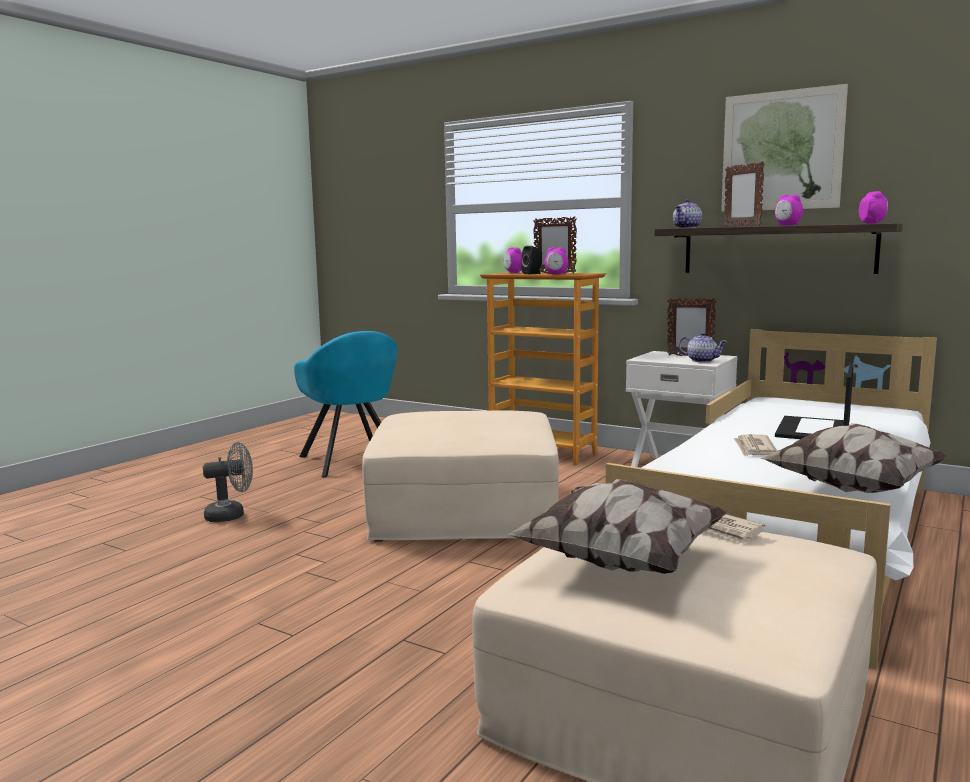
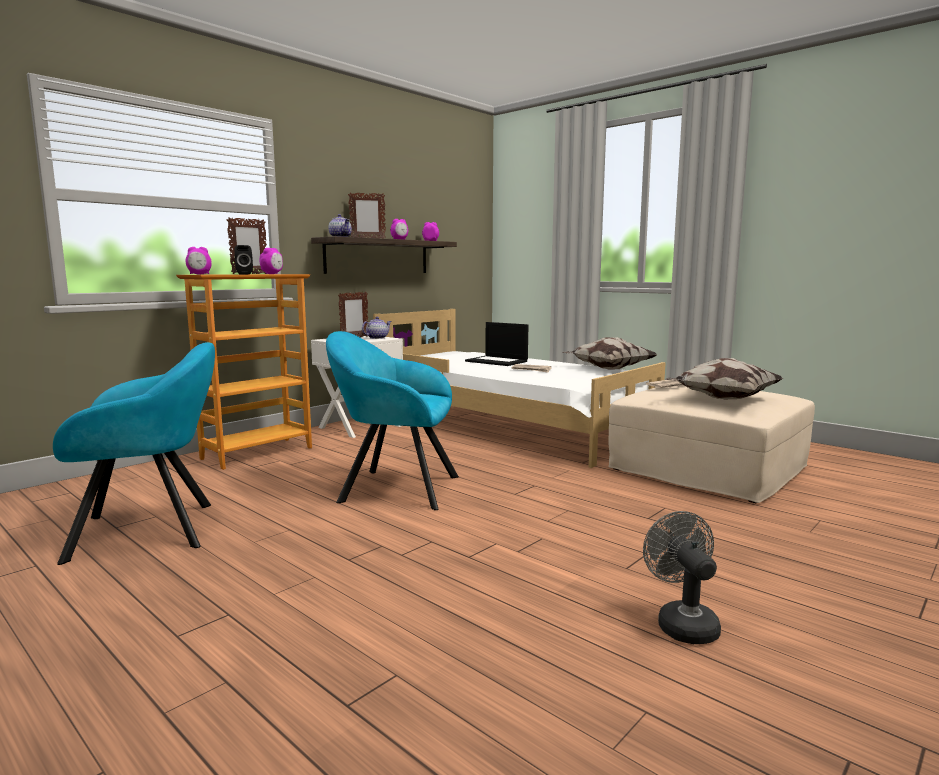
camera: 80 degrees left, 0 degrees up
grey fan [203,442,253,522] -> grey fan moved to [643,511,721,644]
beige ottoman [362,410,559,541] -> turquoise armchair [326,331,459,510]
picture [721,84,848,212] -> none

